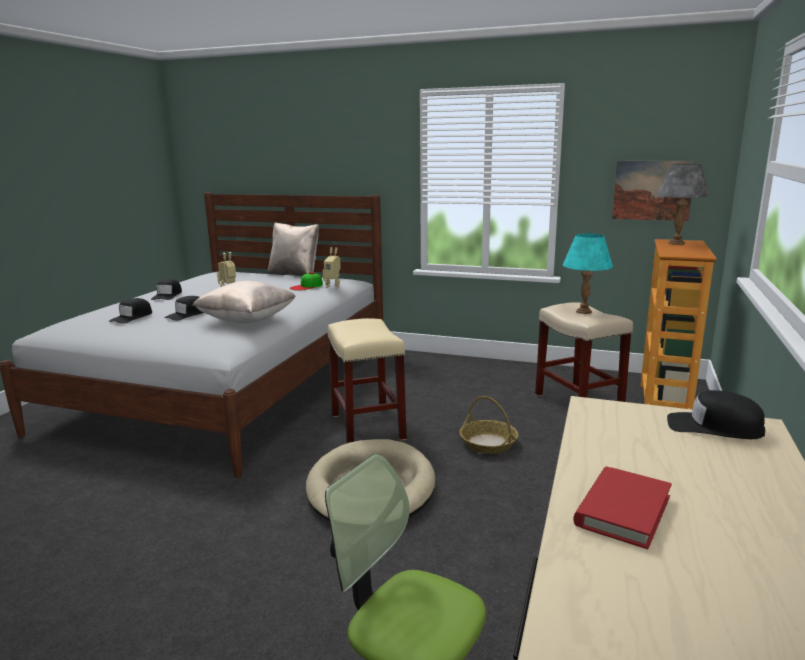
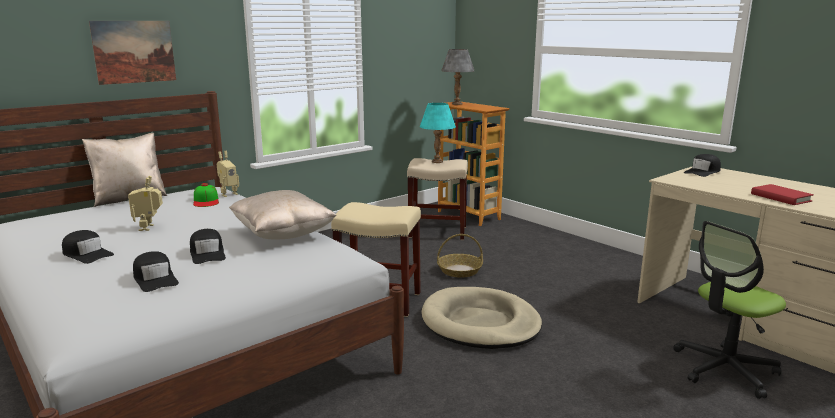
camera: 60 degrees left, 0 degrees up
picture [612,161,696,221] -> picture moved to [89,21,176,85]

